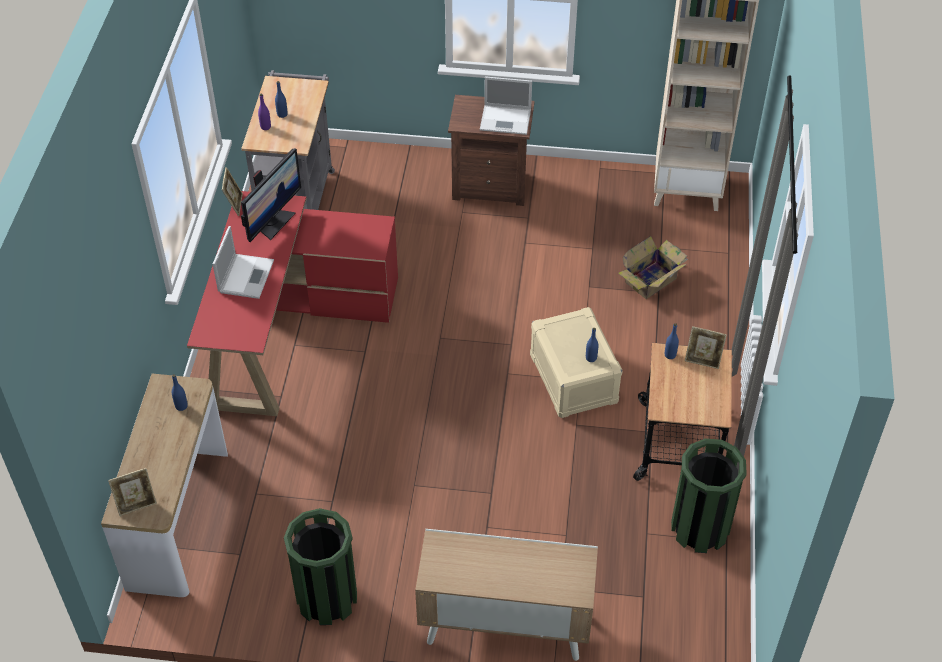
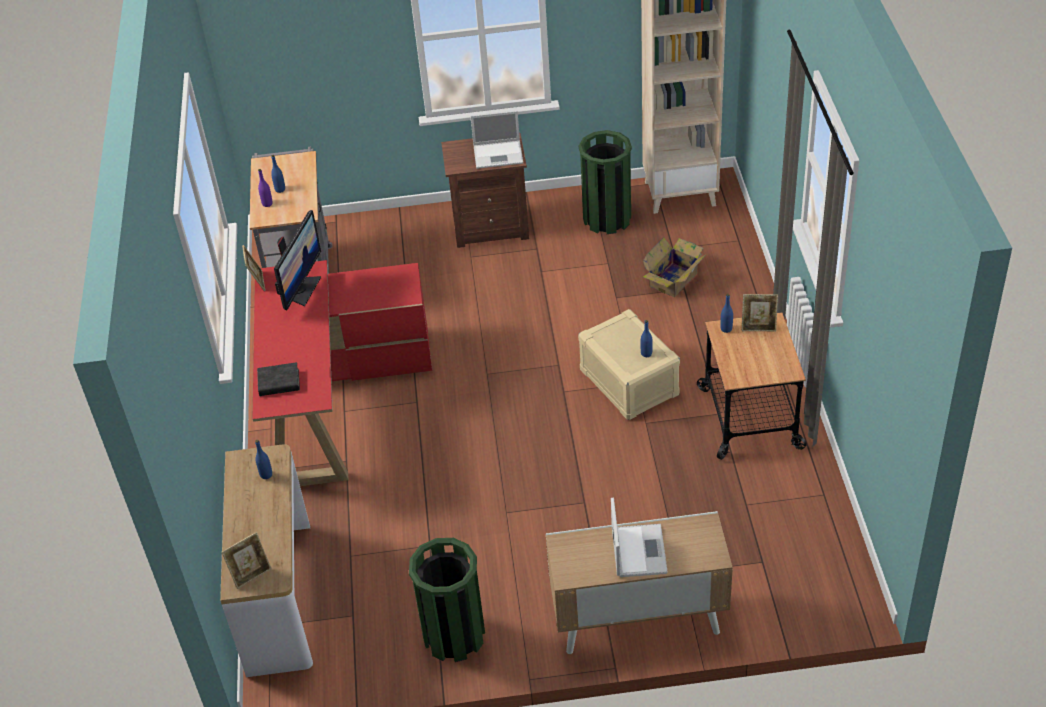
camera: 10 degrees left, 5 degrees down
laptop [213,226,274,299] -> laptop moved to [611,497,668,577]
green trash can [671,439,747,553] -> green trash can moved to [579,130,632,234]
none -> black book [257,362,300,396]

